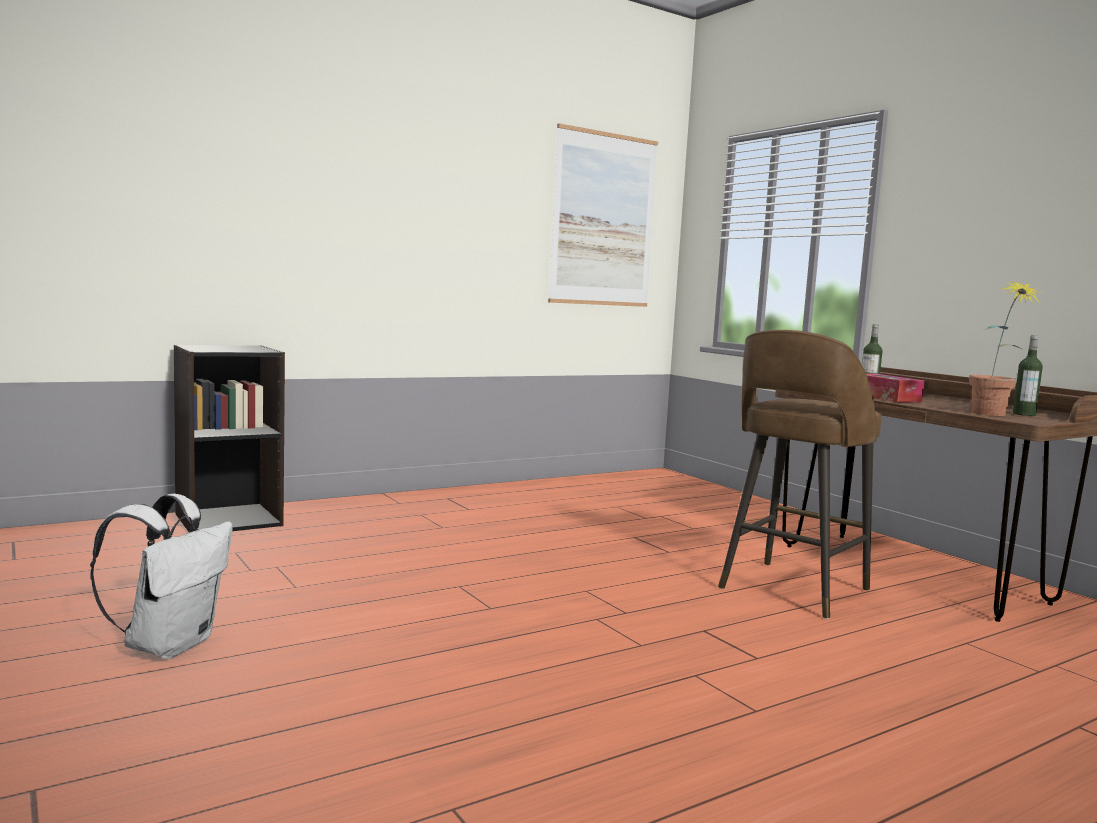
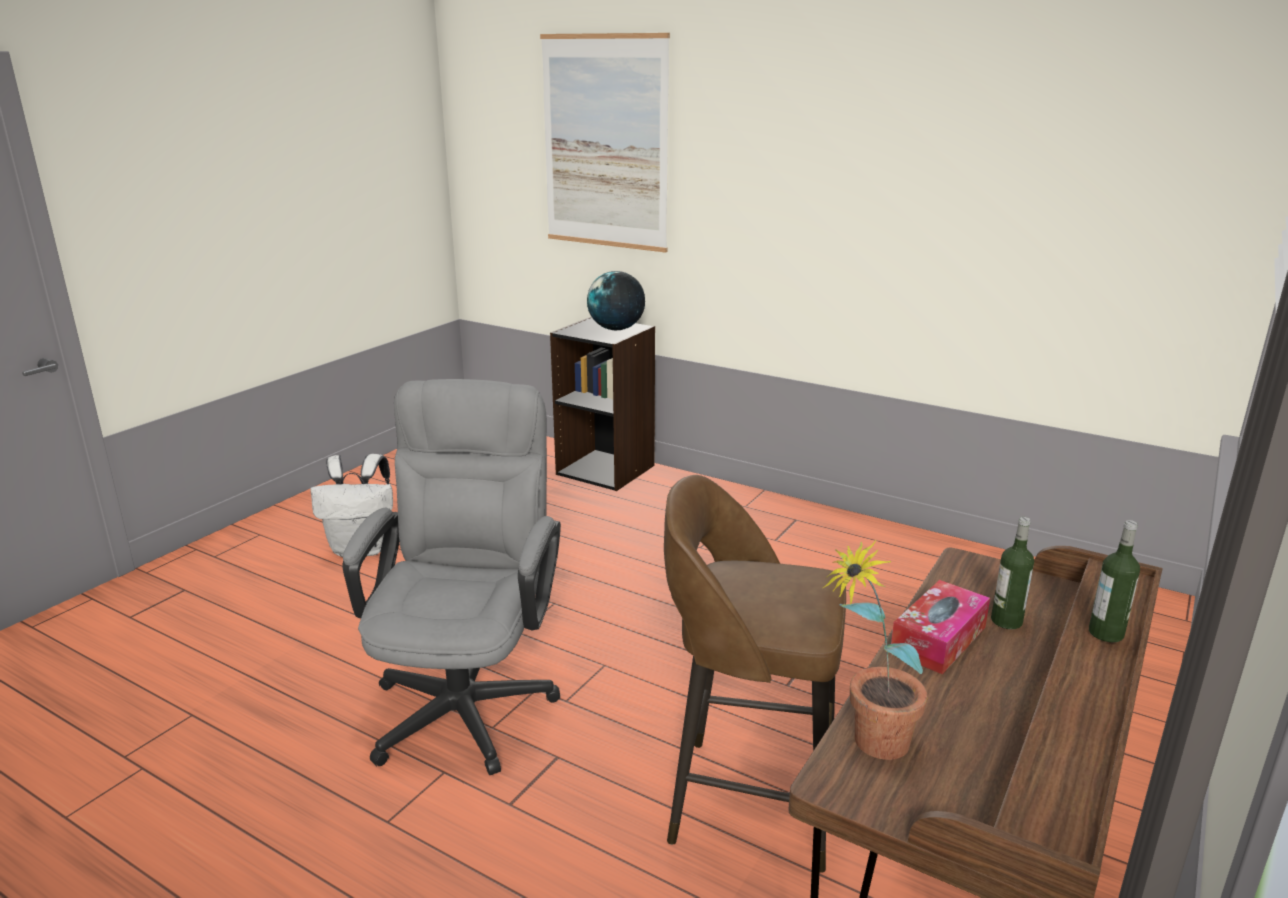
camera: 65 degrees right, 15 degrees up
picture [548,123,658,307] -> picture moved to [540,33,670,253]
bottle [1013,335,1043,416] -> bottle moved to [1089,520,1140,642]
none -> grey office chair [343,379,561,775]
none -> globe [587,271,645,330]

